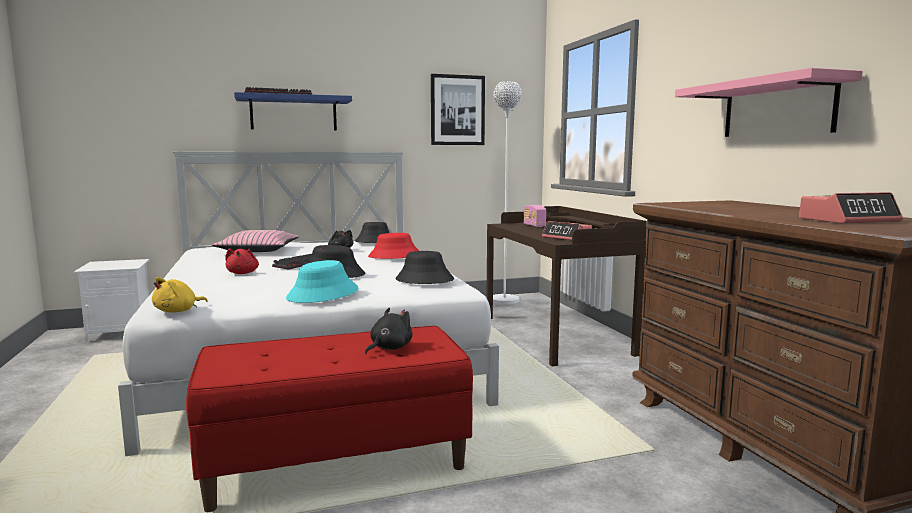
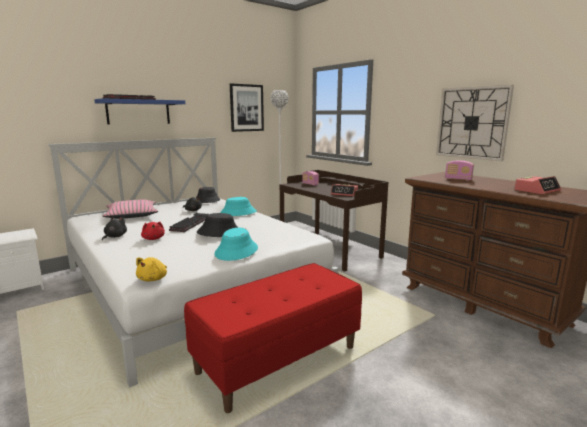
camera: 20 degrees left, 5 degrees up
black plush toy [365,308,412,354] -> black plush toy moved to [102,217,127,241]
red hat [368,233,419,259] -> turquoise hat [220,197,257,216]
black hat [396,251,454,284] -> none
pink shelf [675,68,863,137] -> wall clock [436,85,514,161]
none -> radio [445,160,474,181]

